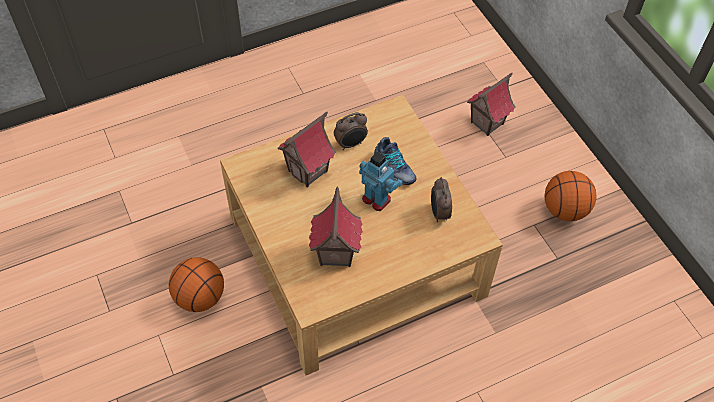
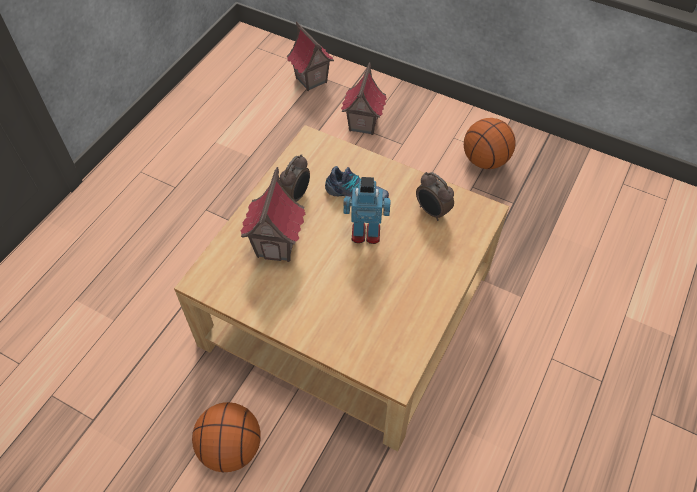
camera: 35 degrees left, 0 degrees up
toy house [309,186,363,267] -> toy house moved to [287,21,334,91]

